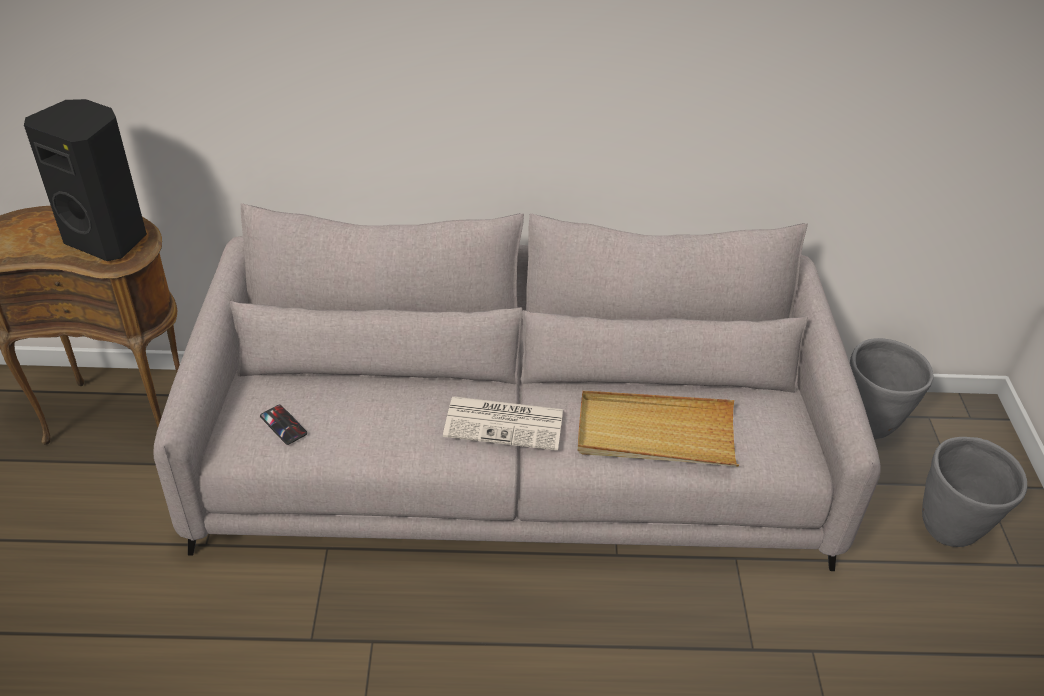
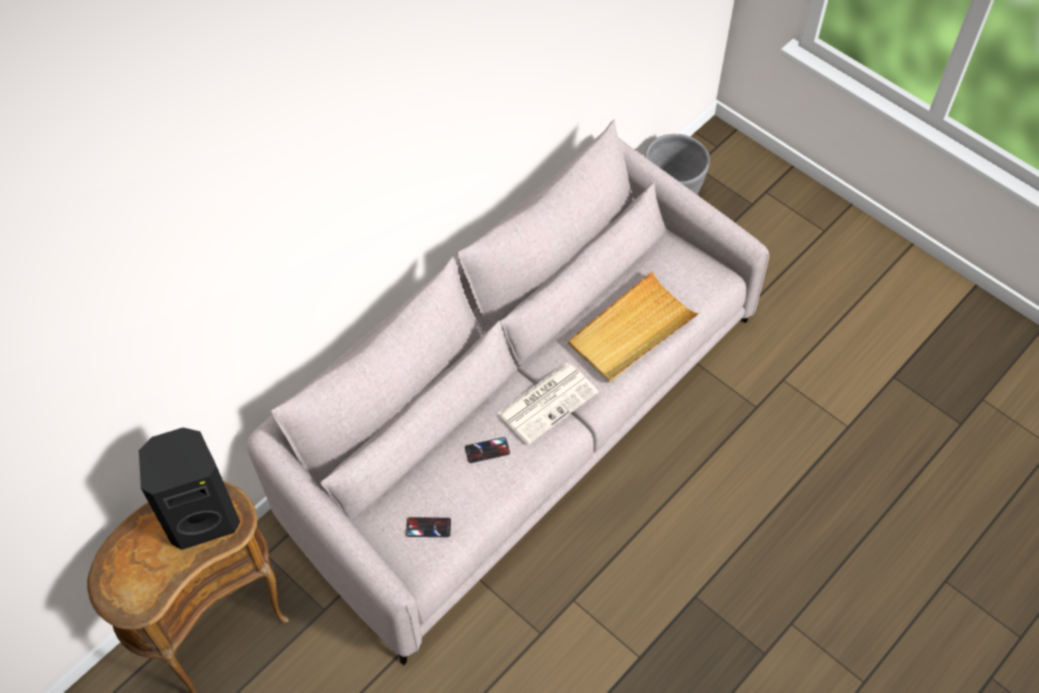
camera: 45 degrees left, 15 degrees up
grey planter [922,437,1027,547] -> none
none -> phone [465,437,510,463]

